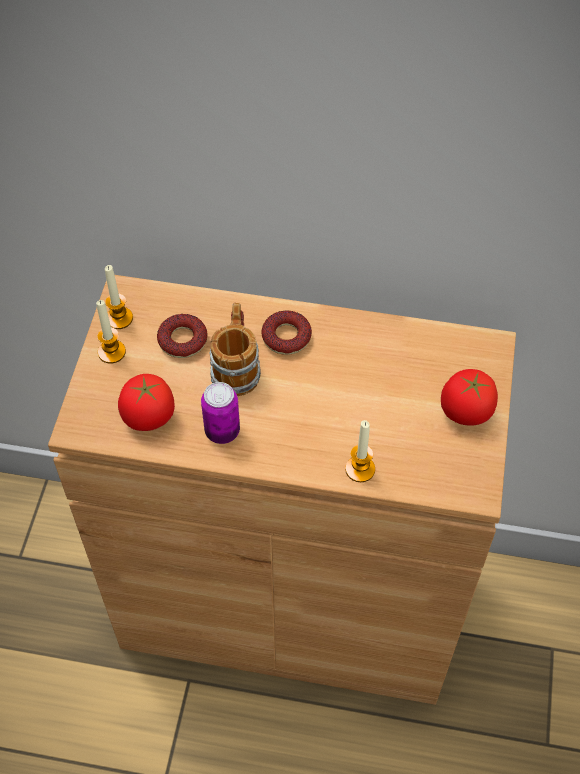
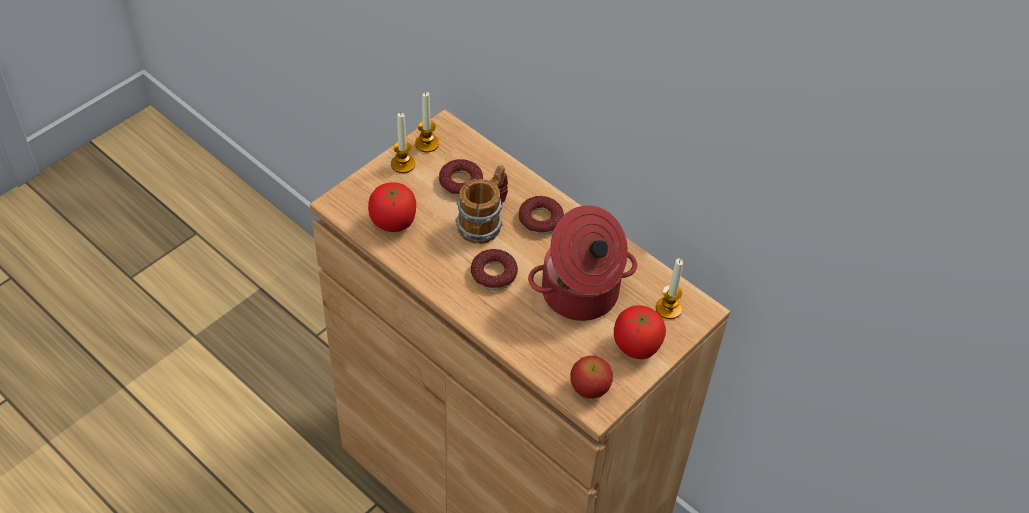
camera: 30 degrees right, 5 degrees down
can [201,382,240,444] -> none
candle [345,420,375,482] -> candle moved to [656,259,683,319]
none -> donut [471,249,518,290]
none -> cooking pot [528,205,637,321]
none -> apple [571,356,613,399]

